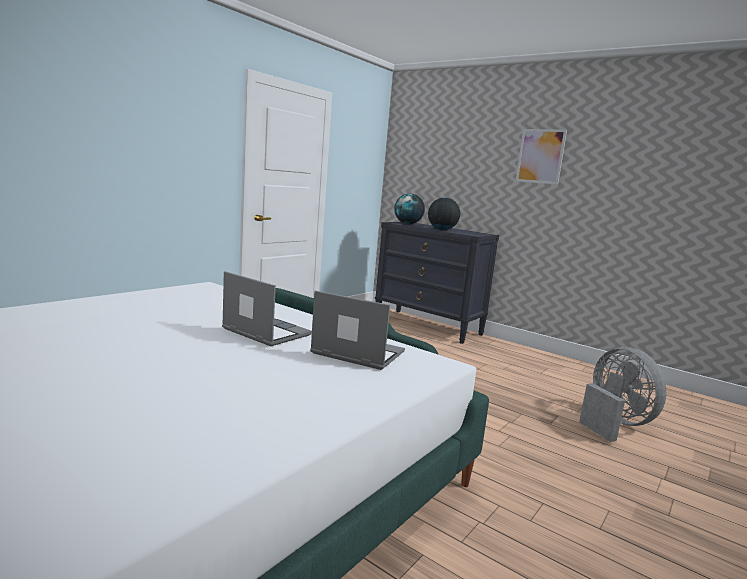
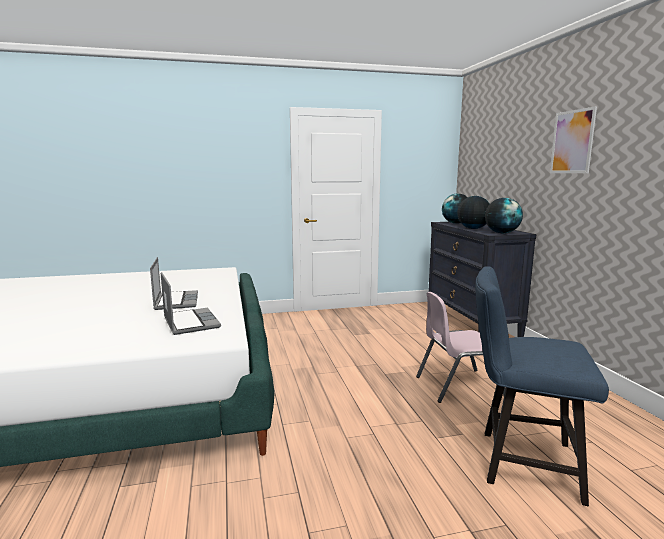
camera: 40 degrees right, 0 degrees up
grey fan [579,347,666,442] -> blue chair [475,266,609,506]
none -> pink chair [416,292,506,403]
none -> globe [485,198,523,233]

